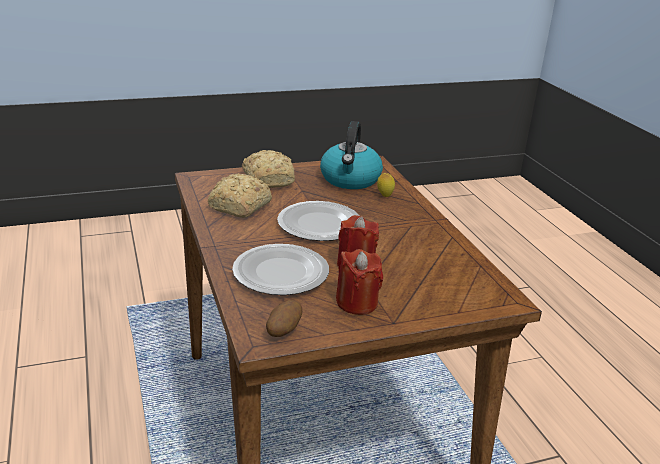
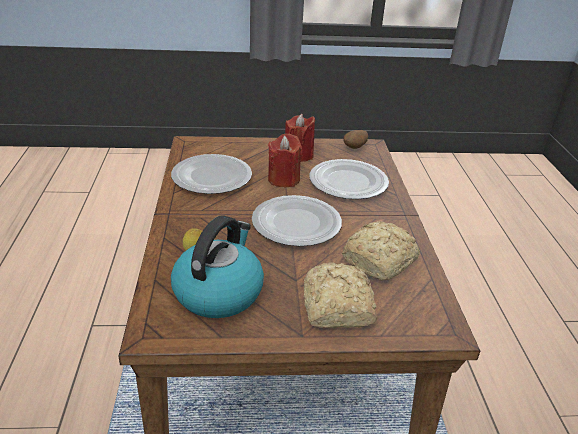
camera: 165 degrees left, 5 degrees up
none -> plate [171,154,252,194]

